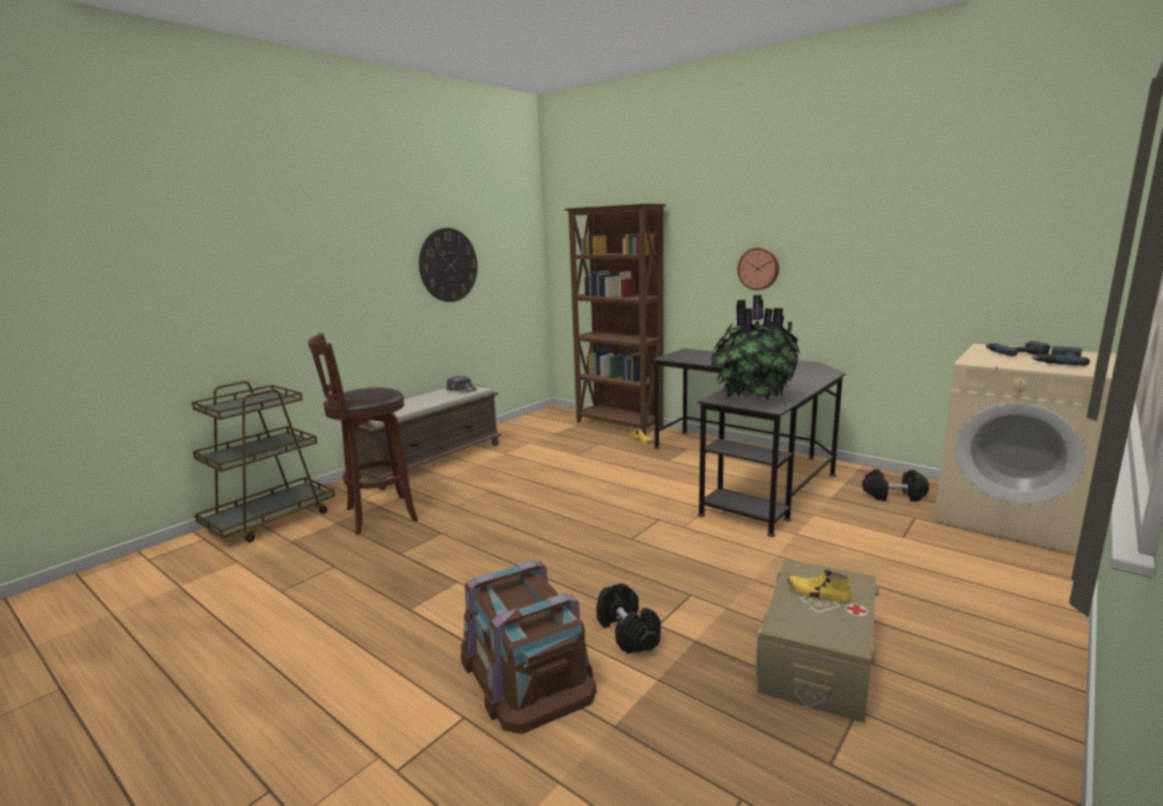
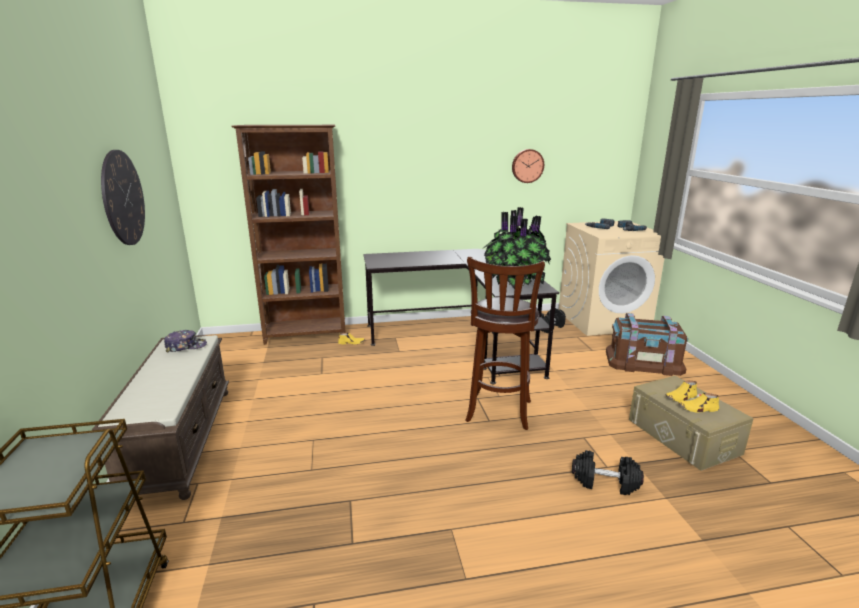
camera: 50 degrees left, 5 degrees up
brown stool [308,333,418,535] -> brown stool moved to [465,256,545,430]
brown storage box [461,560,596,734] -> brown storage box moved to [606,313,688,376]
wall clock [738,247,779,290] -> wall clock moved to [512,149,544,183]
none -> yellow shoe [678,393,719,413]

